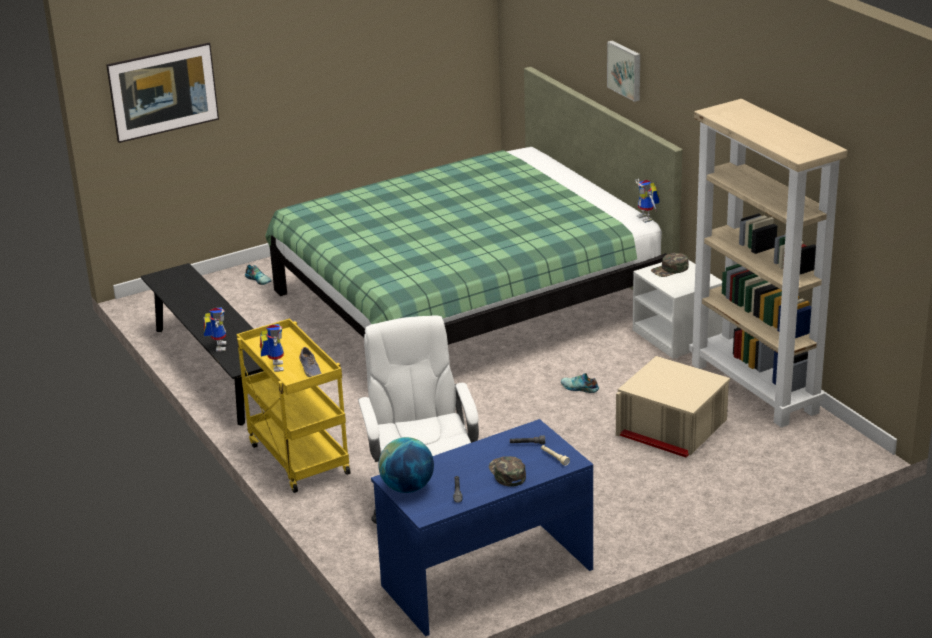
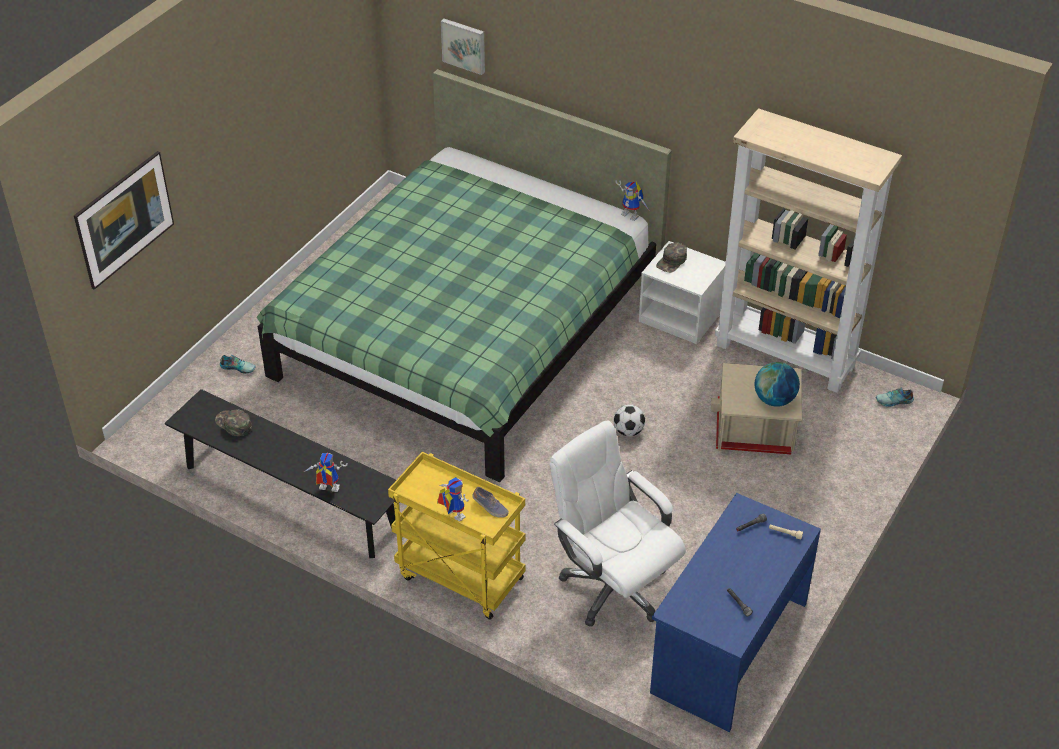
camera: 30 degrees left, 15 degrees up
toy robot [204,308,226,351] -> toy robot turned 45 degrees counterclockwise [304,453,348,492]
globe [378,437,434,493] -> globe moved to [755,362,800,407]
green cap [489,456,526,487] -> green cap moved to [215,410,252,436]
shoe [561,373,599,393] -> shoe moved to [876,387,914,407]
picture [607,41,640,102] -> picture moved to [441,19,485,75]
none -> football [613,405,645,436]

